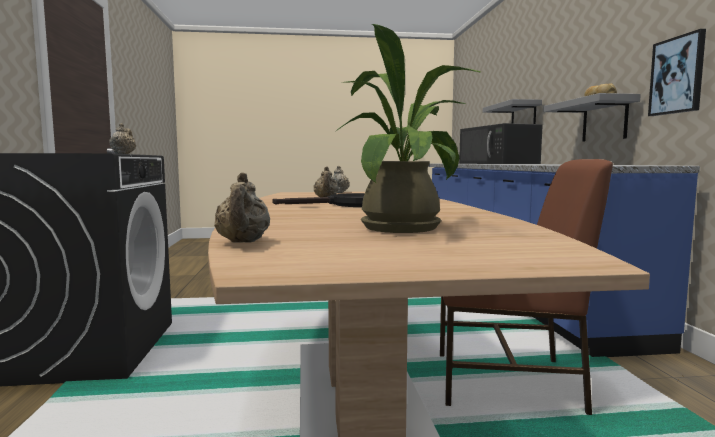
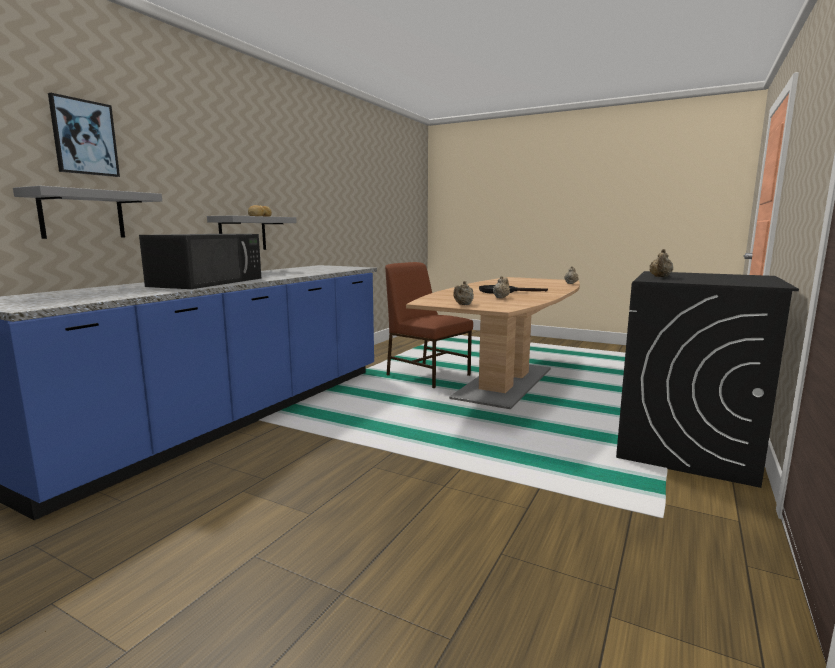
camera: 145 degrees left, 5 degrees up
potted plant [336,24,481,233] -> none
picture [648,29,706,116] -> picture moved to [48,93,120,177]

